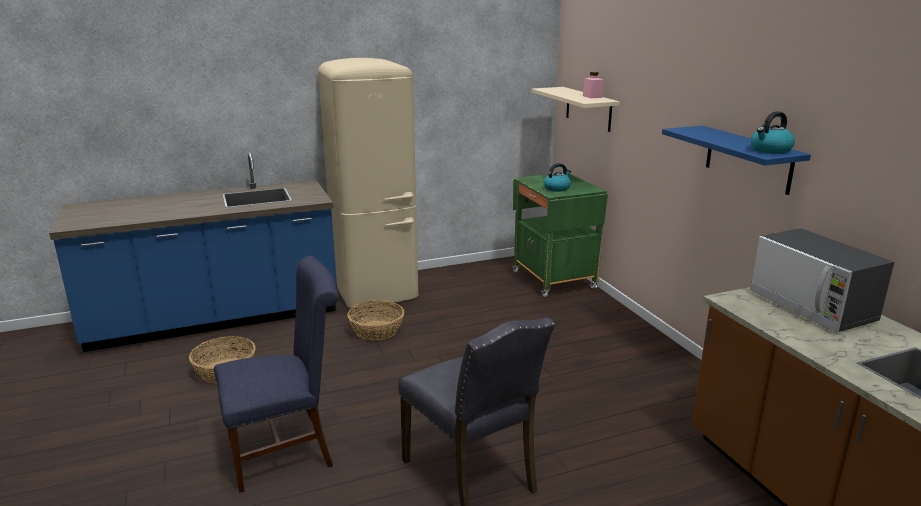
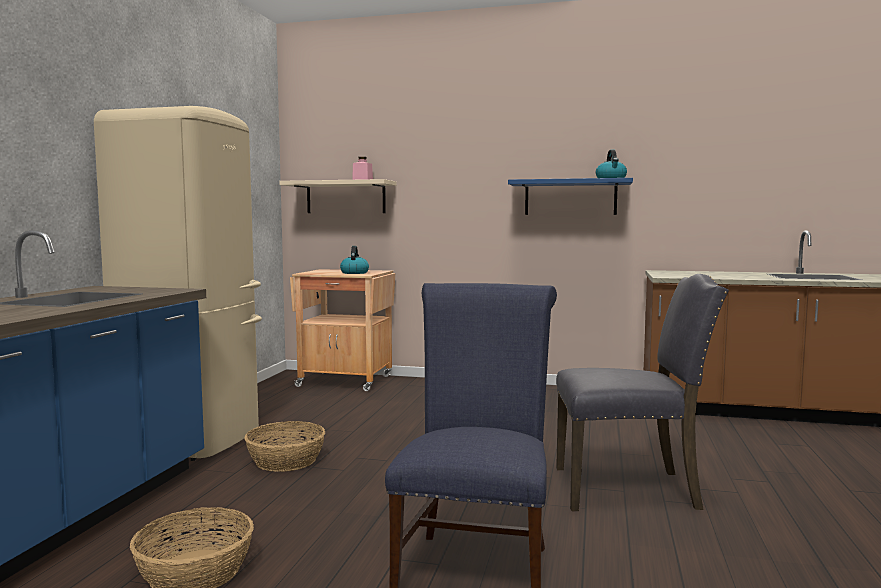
camera: 55 degrees left, 15 degrees down
green cart [512,174,608,297] -> brown cart [290,269,395,391]
microwave [750,228,894,332] -> none

